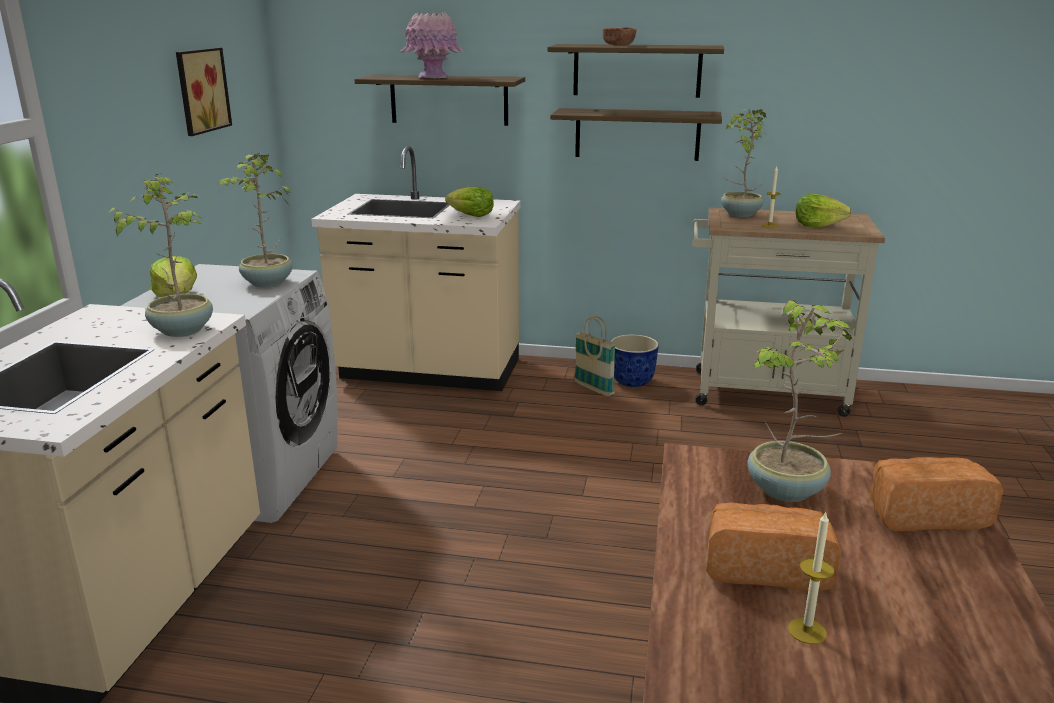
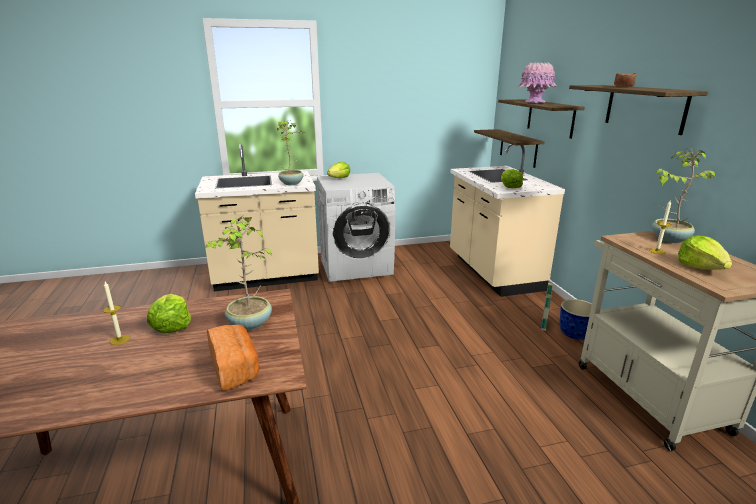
camera: 65 degrees right, 0 degrees up
picture [176,48,232,136] -> none
potted plant [216,153,293,288] -> none
shelf [550,108,722,161] -> shelf moved to [474,129,545,168]
bread [706,502,841,591] -> lettuce [147,294,191,333]

